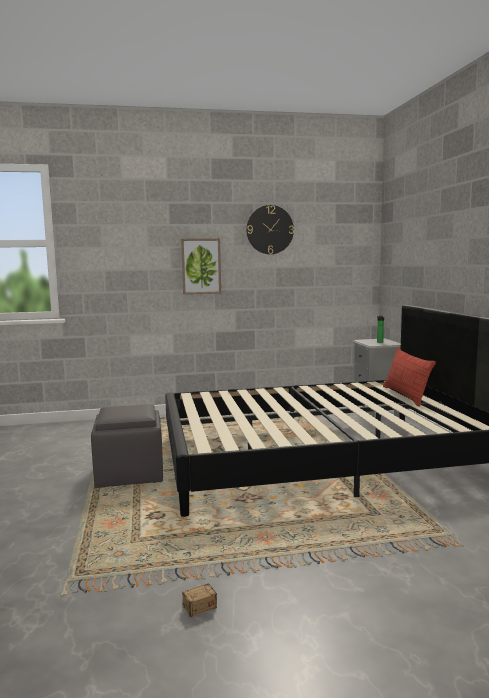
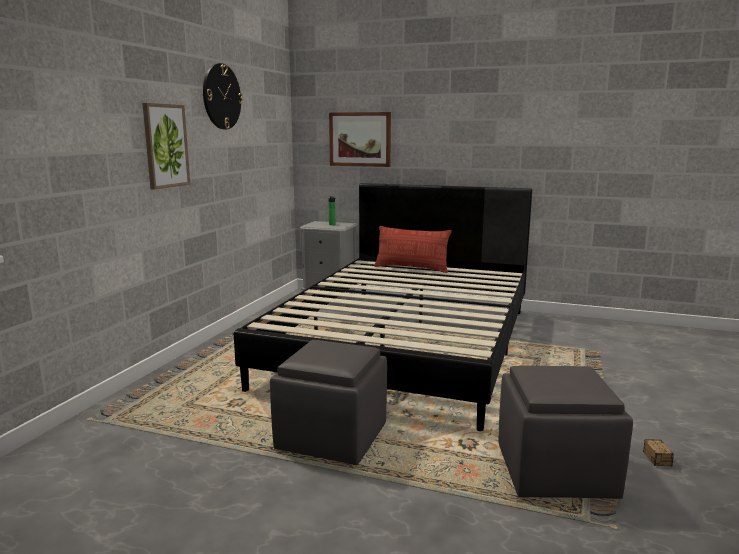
camera: 60 degrees left, 5 degrees up
none -> picture [329,112,391,167]
none -> grey ottoman [499,366,633,499]

